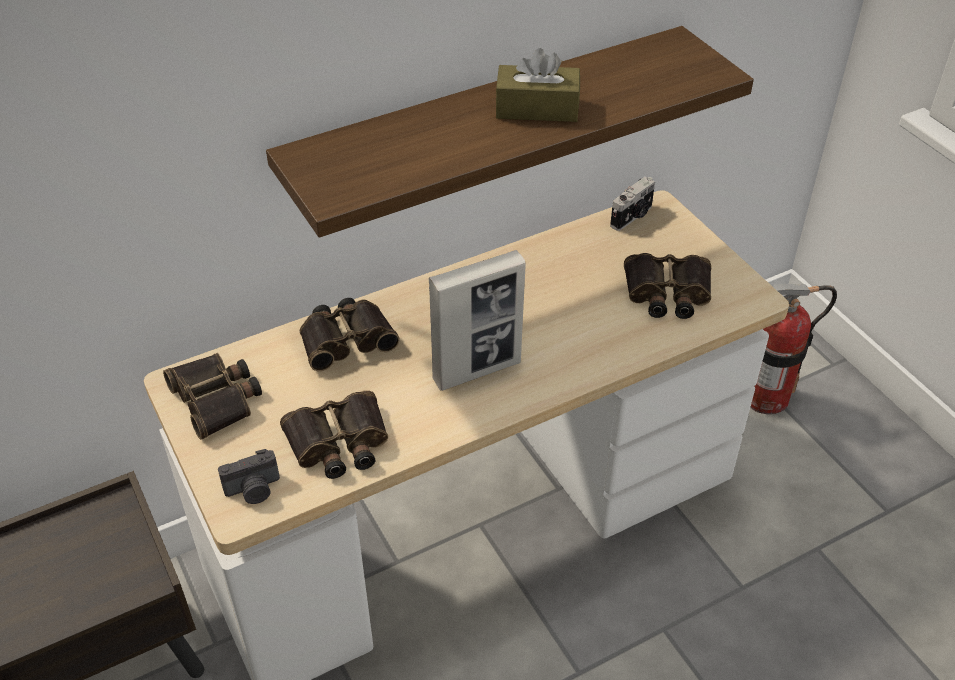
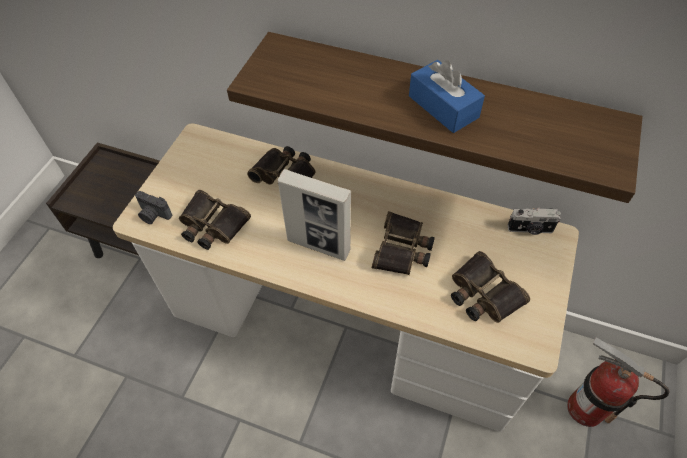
camera: 50 degrees right, 10 degrees up
binoculars [163,353,262,440] -> binoculars moved to [372,211,435,275]
brown tissue box [496,48,580,122] -> blue tissue box [409,60,485,133]

